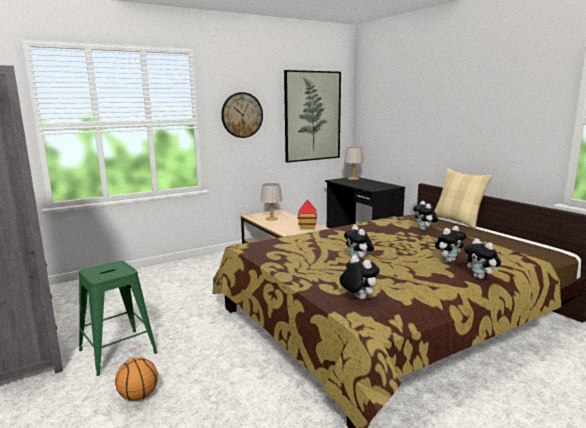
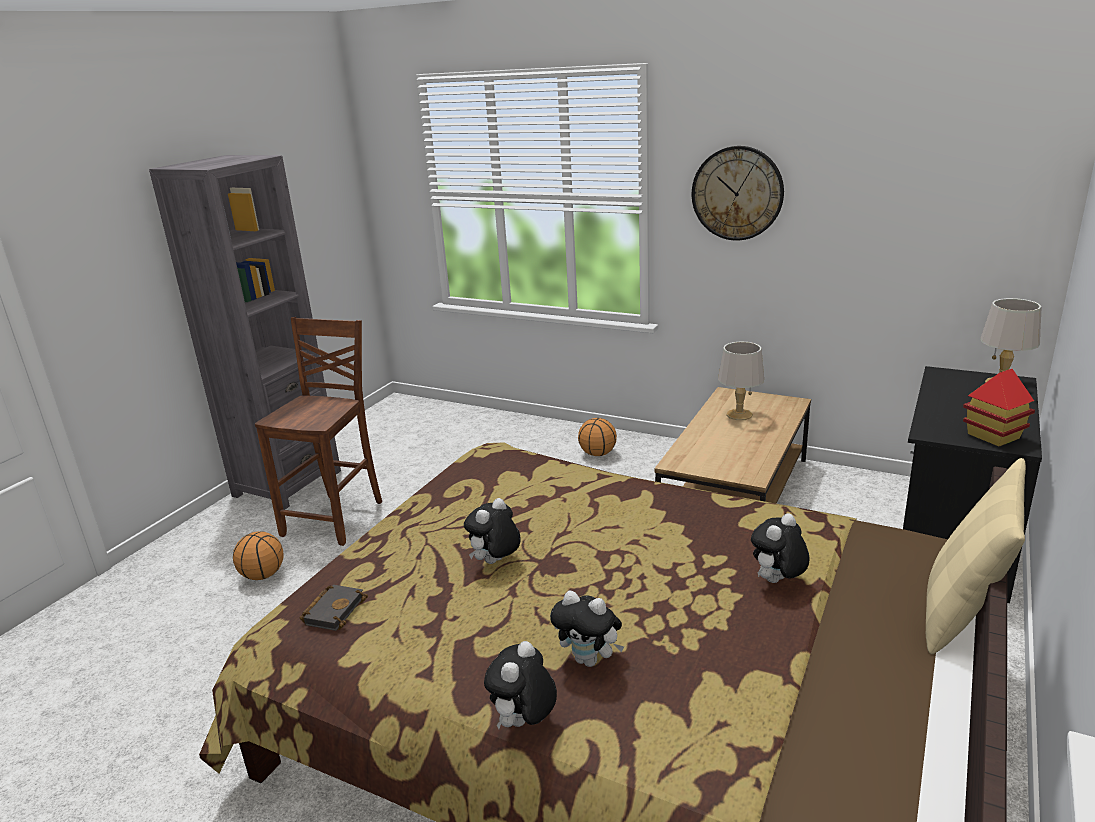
camera: 60 degrees right, 10 degrees up
green stool [79,261,157,376] -> brown chair [255,317,382,546]
picture [284,70,341,163] -> none
toy house [298,199,317,230] -> toy house moved to [963,369,1035,446]
plush toy [340,255,380,300] -> black book [299,585,368,631]
none -> basketball [578,418,617,456]

